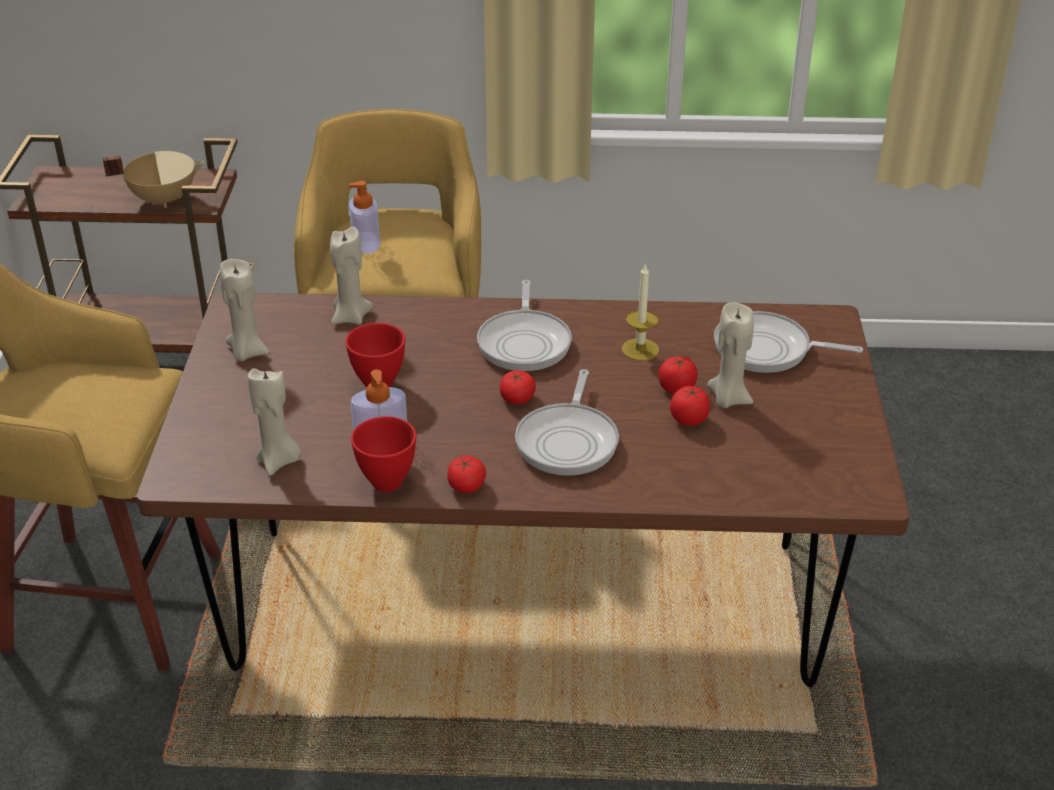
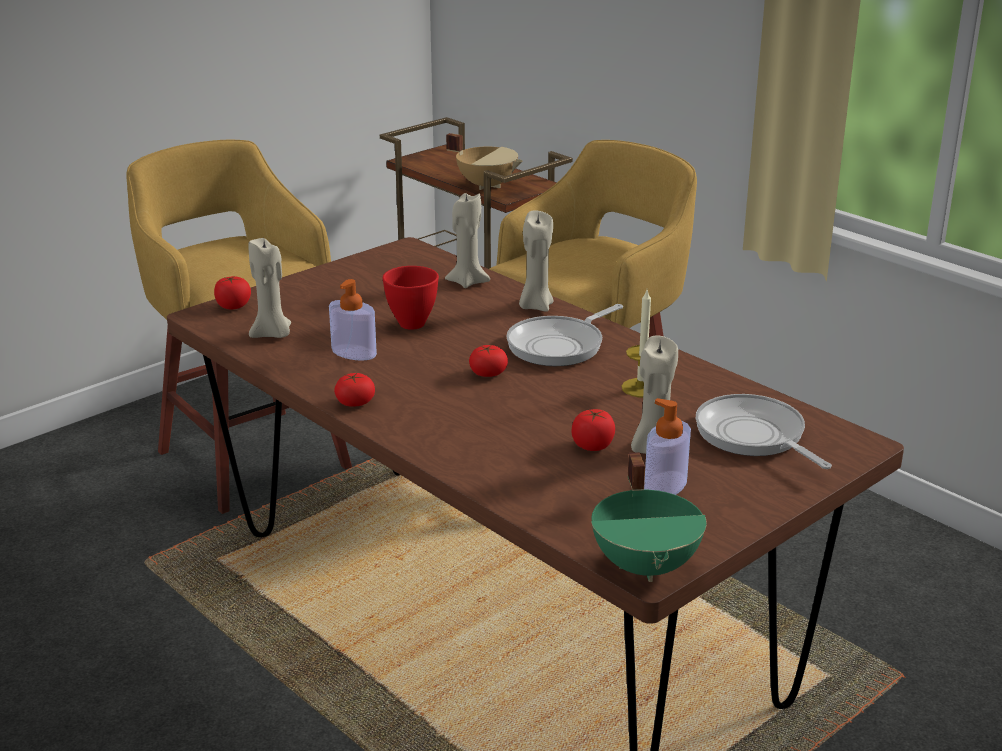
camera: 45 degrees right, 10 degrees down
beige candle [220,259,269,361] -> beige candle moved to [519,210,553,312]
soap dispenser [349,181,380,254] -> soap dispenser moved to [644,398,691,495]
red bowl [351,416,416,492] -> none
frying pan [515,369,619,476] -> none
tomato [658,356,698,394] -> tomato moved to [214,276,251,310]
none -> green cooking pot [591,452,707,582]

